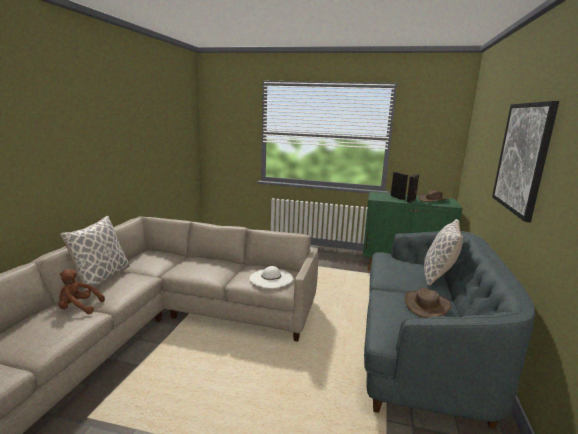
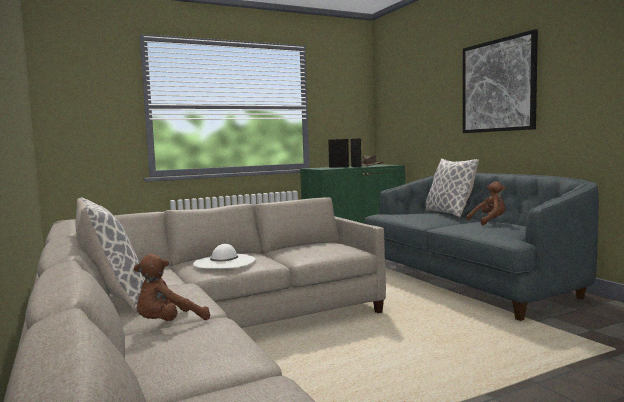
camera: 40 degrees left, 10 degrees down
white hat [250,266,293,288] -> white hat moved to [193,244,256,269]
brown hat [405,288,451,318] -> brown plush toy [466,181,505,225]

